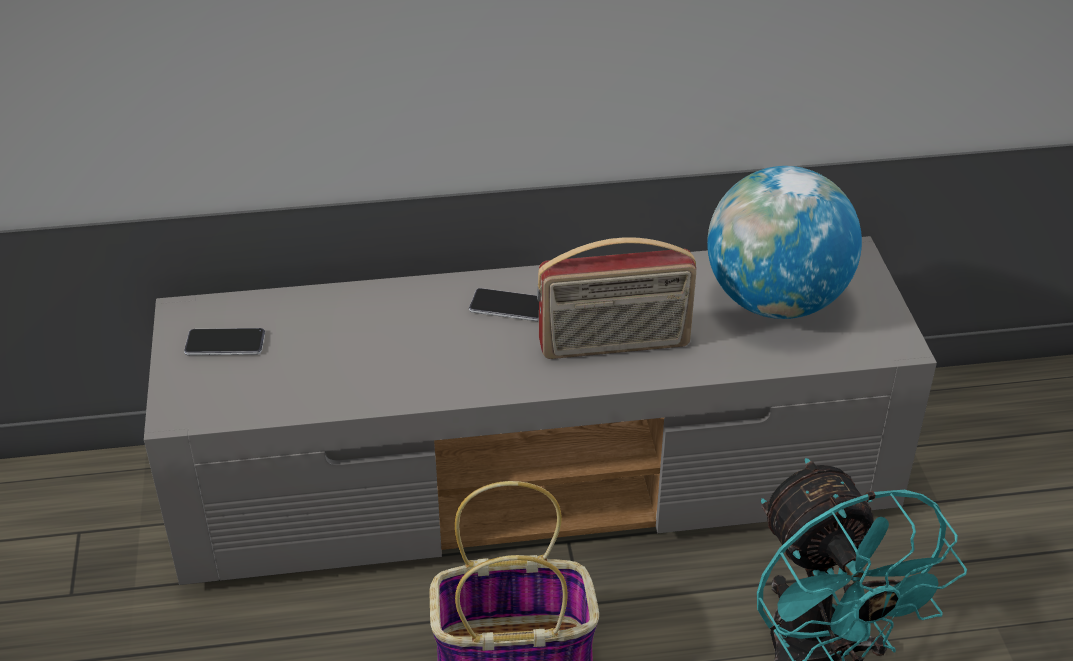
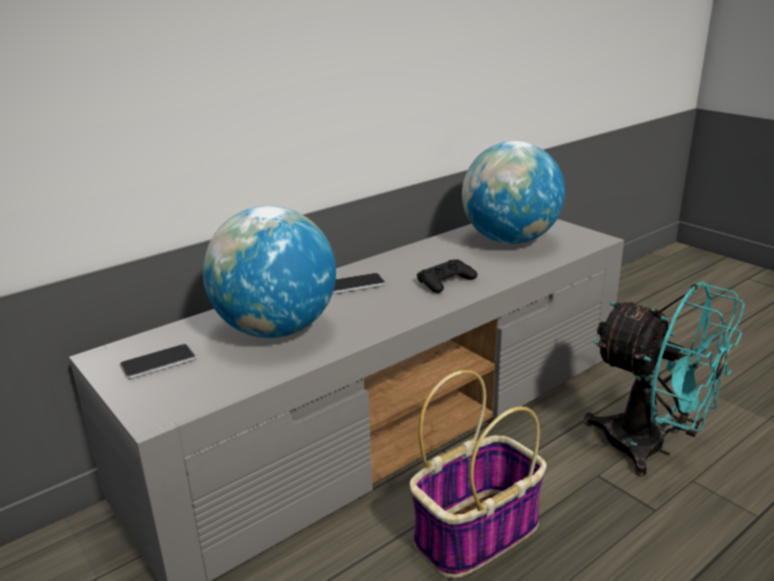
camera: 30 degrees left, 15 degrees down
radio [537,237,696,359] -> black game controller [417,259,477,293]
none -> globe [203,206,336,338]

